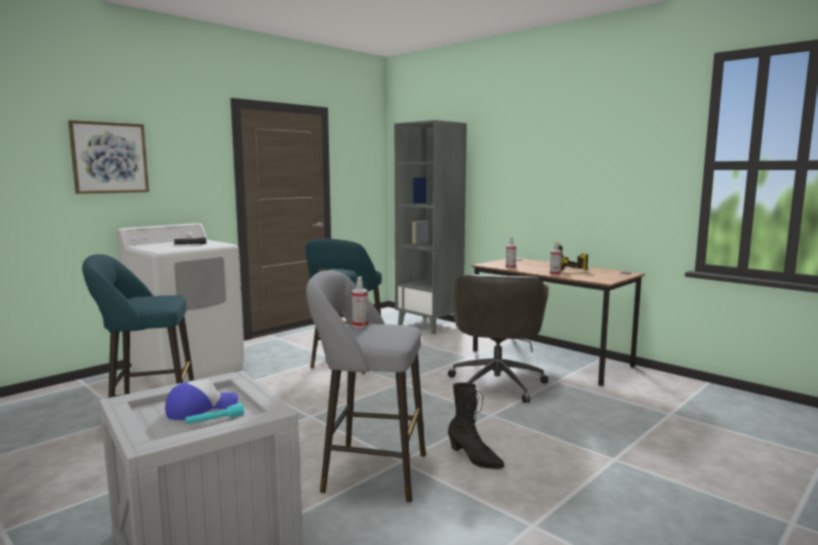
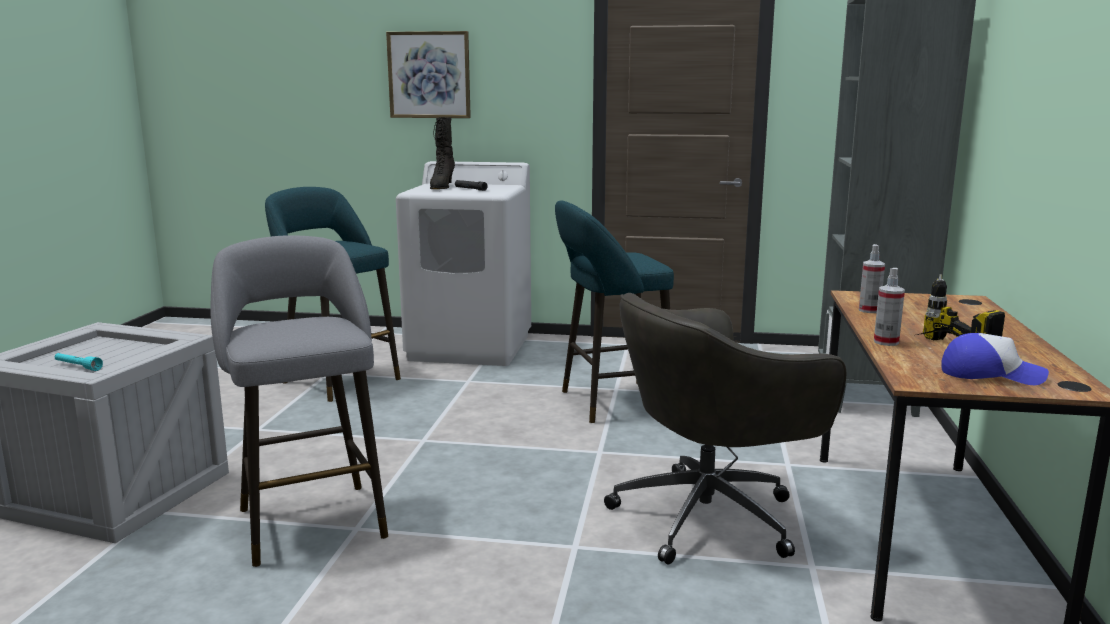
camera: 55 degrees right, 5 degrees up
cap [165,380,238,420] -> cap moved to [941,333,1049,385]
spray bottle [352,277,368,328] -> none
black boot [448,382,504,469] -> black boot moved to [430,117,455,189]

